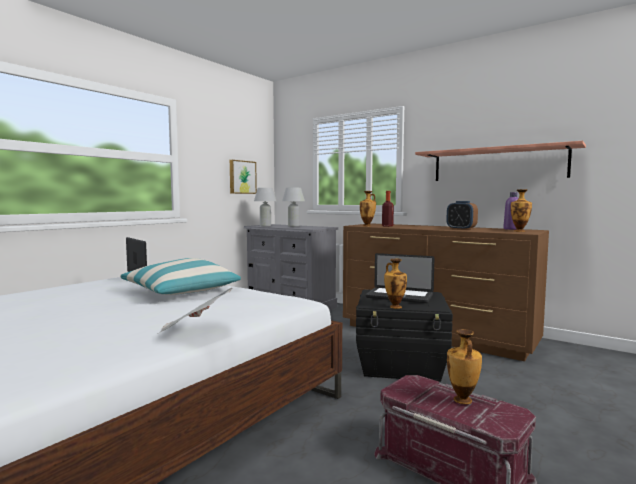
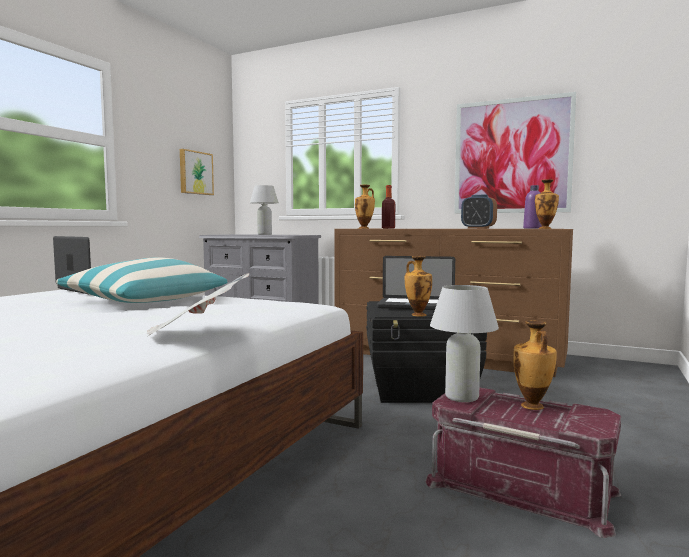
camera: 10 degrees left, 0 degrees up
white table lamp [254,188,276,226] -> white table lamp moved to [430,285,499,402]
shelf [415,141,586,181] -> picture [454,92,576,214]

